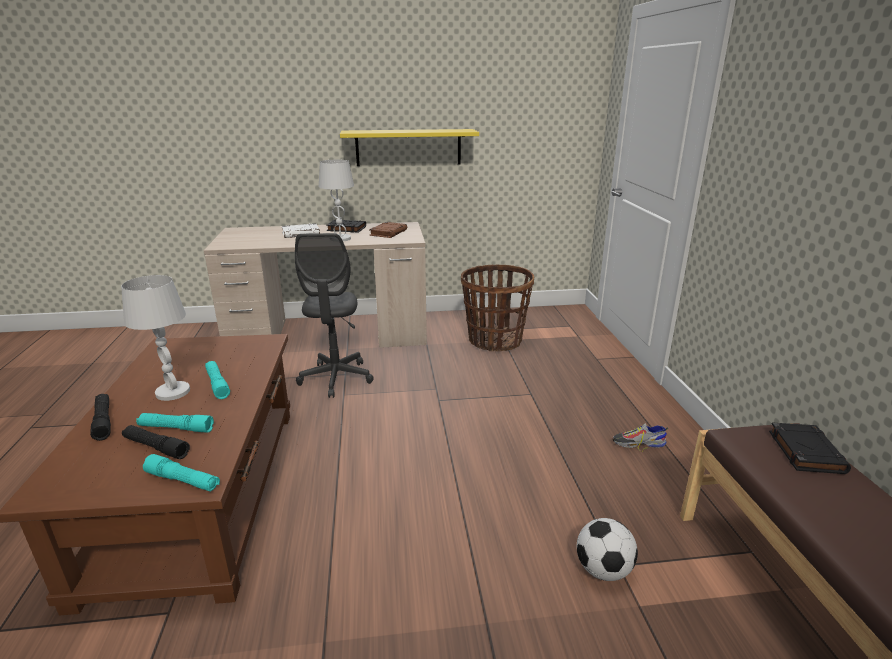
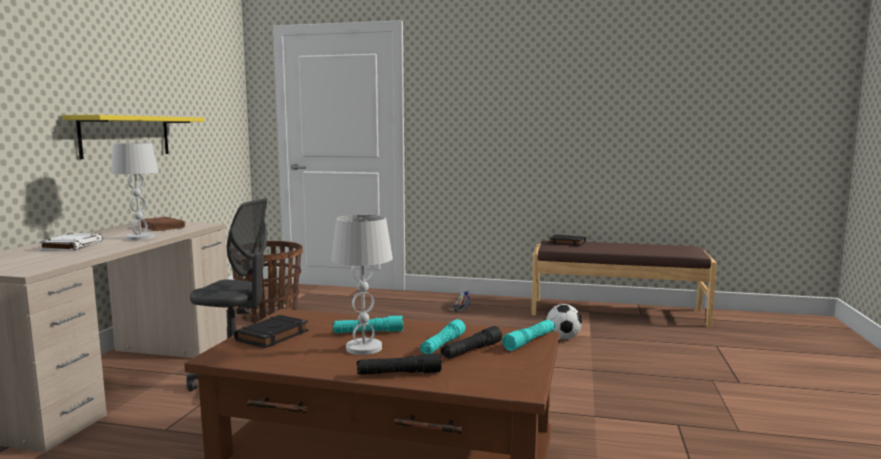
camera: 70 degrees left, 15 degrees down
black book [326,220,366,233] -> black book moved to [234,315,308,348]

